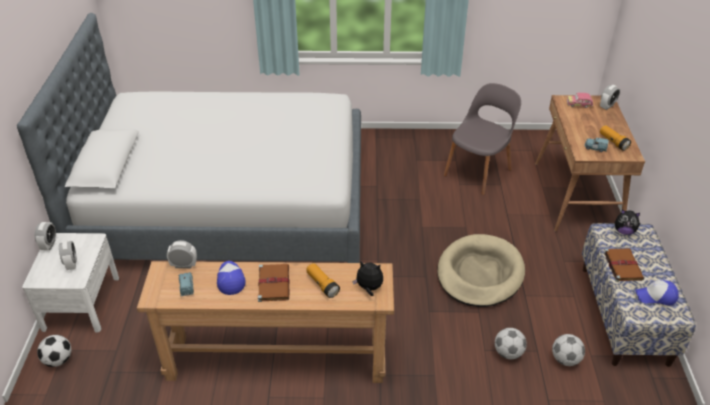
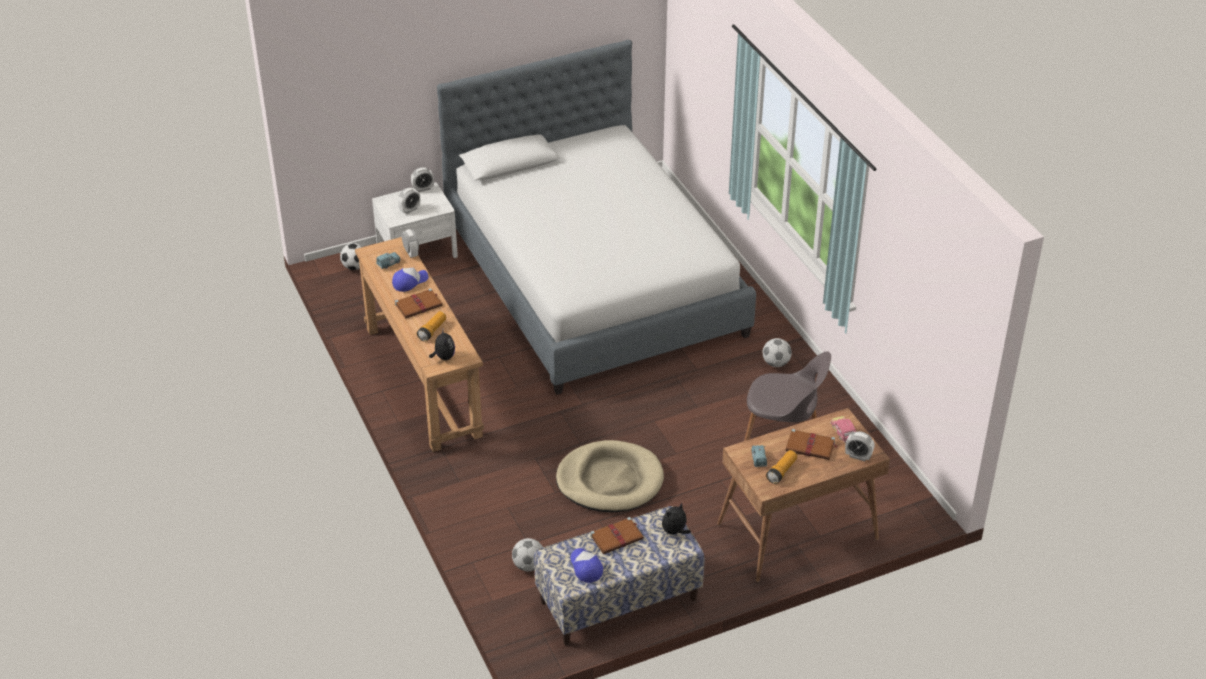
camera: 65 degrees right, 0 degrees up
football [495,328,527,360] -> football moved to [763,338,792,367]
plush toy [615,209,641,235] -> plush toy turned 60 degrees clockwise [662,503,691,536]
none -> brown book [786,429,837,460]

